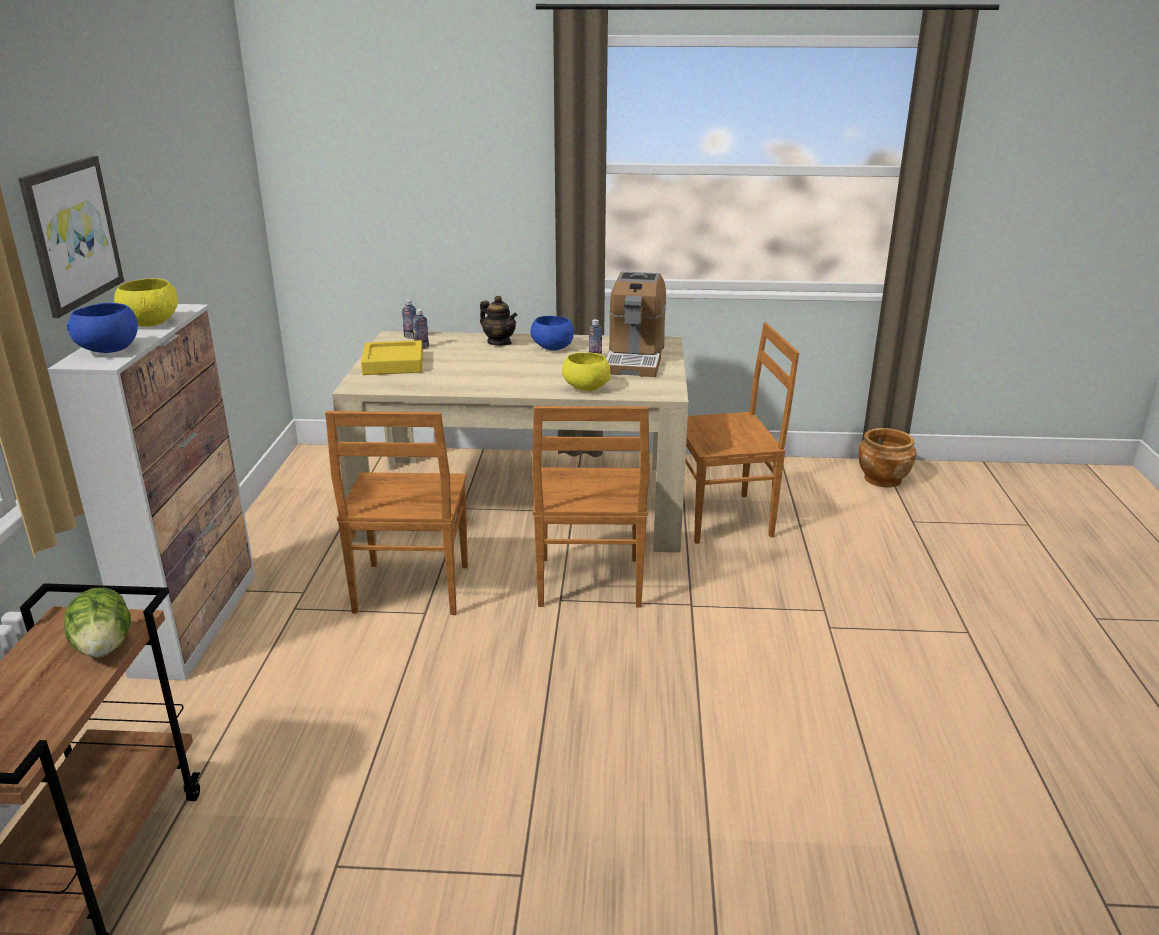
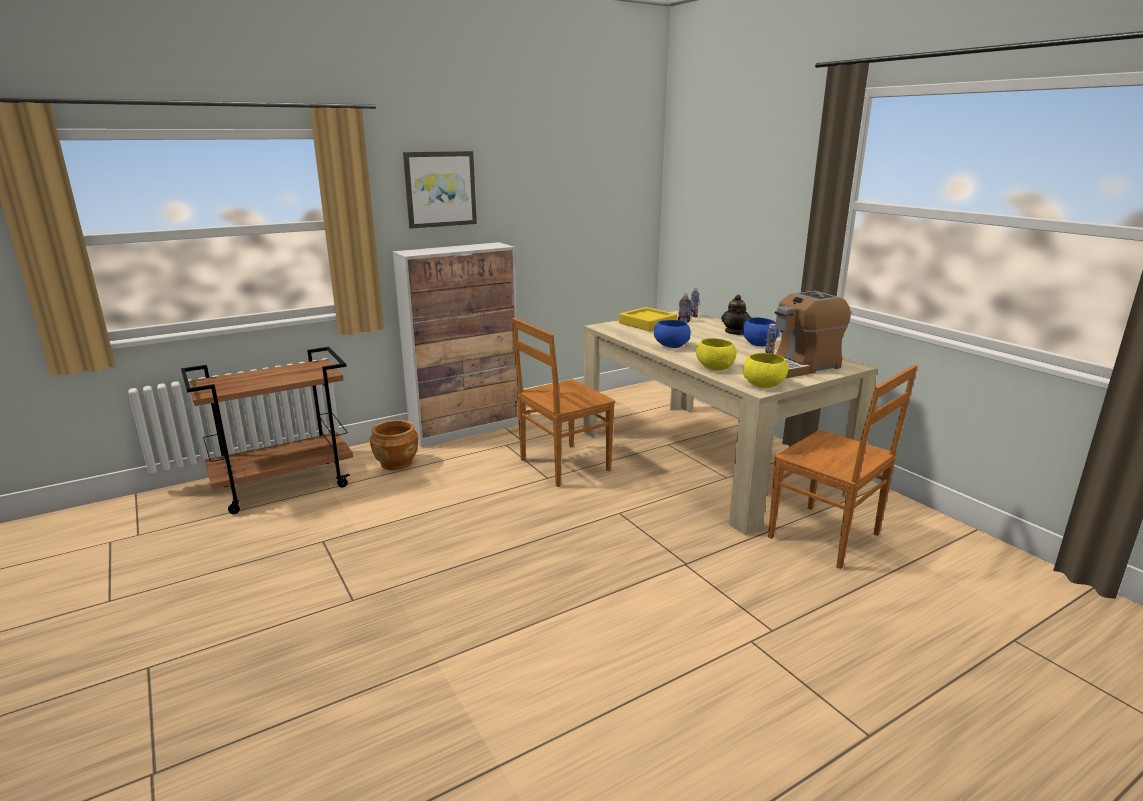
camera: 55 degrees right, 5 degrees down
lettuce [64,588,131,658] -> none
blue bowl [67,303,138,353] -> blue bowl moved to [654,320,690,348]
yellow bowl [114,278,178,327] -> yellow bowl moved to [743,353,789,388]
brown chair [532,406,650,608] -> none
brown planter [859,428,916,488] -> brown planter moved to [370,420,418,470]

